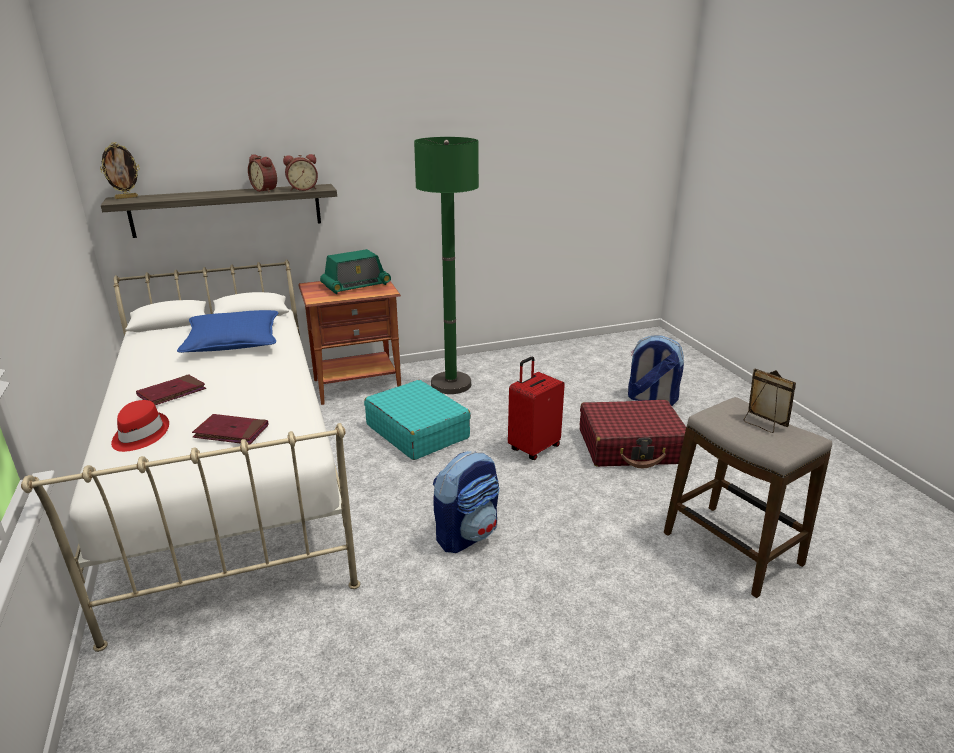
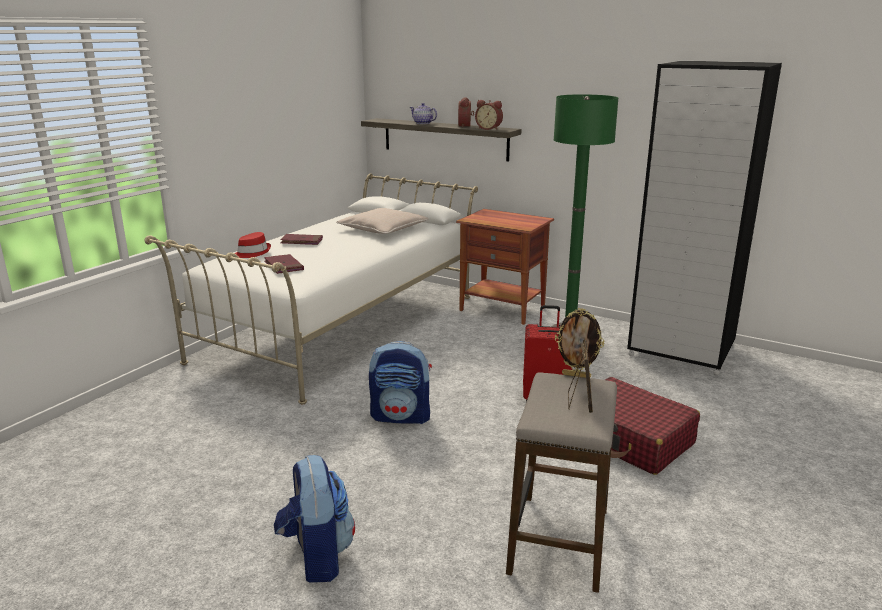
camera: 50 degrees right, 5 degrees down
picture frame [100,142,140,199] -> picture frame moved to [555,308,604,378]
blue pillow [177,310,278,353] -> beige pillow [336,208,429,234]
radio [320,249,391,294] -> none
turquoise suitcase [364,380,471,460] -> none
backpack [628,335,684,406] -> backpack moved to [274,455,355,583]
none -> teapot [410,103,437,124]
none -> wardrobe [627,61,782,375]

